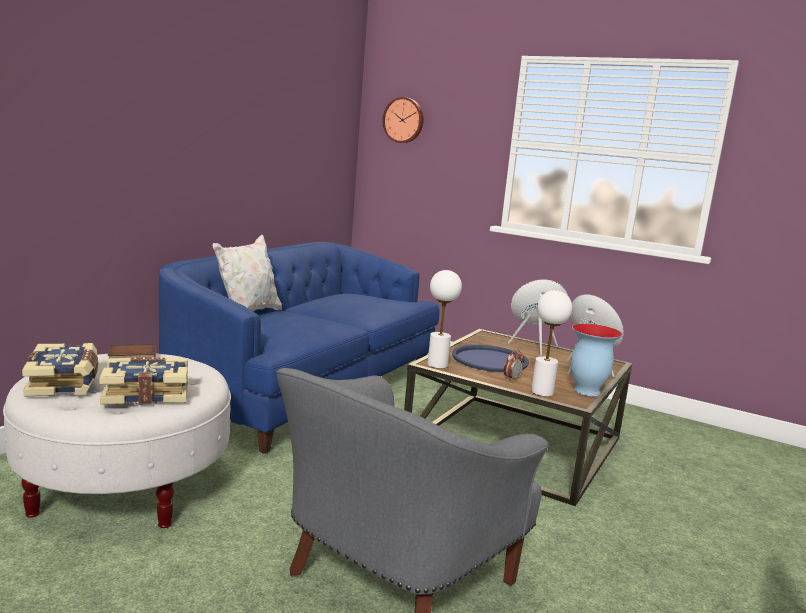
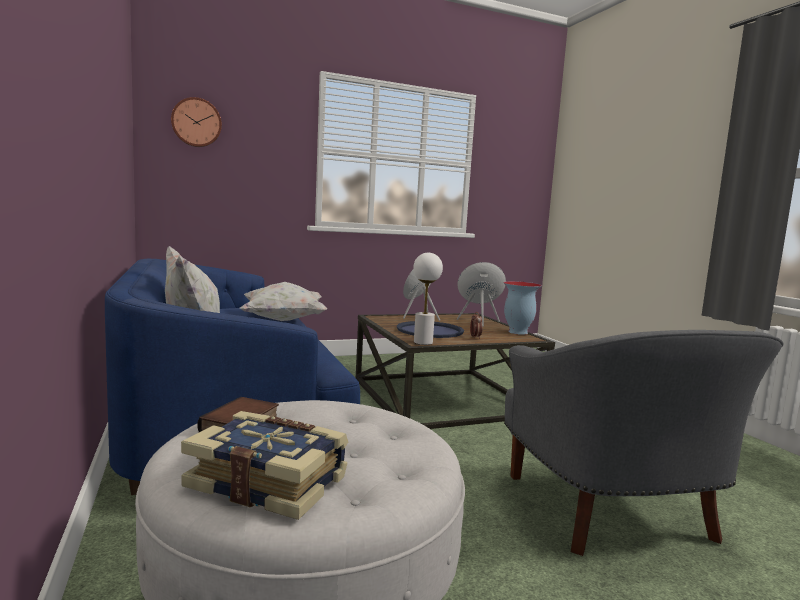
camera: 50 degrees left, 5 degrees down
book [99,357,188,405] -> none
white table lamp [531,290,572,396] -> none
none -> white pillow [240,282,328,321]

